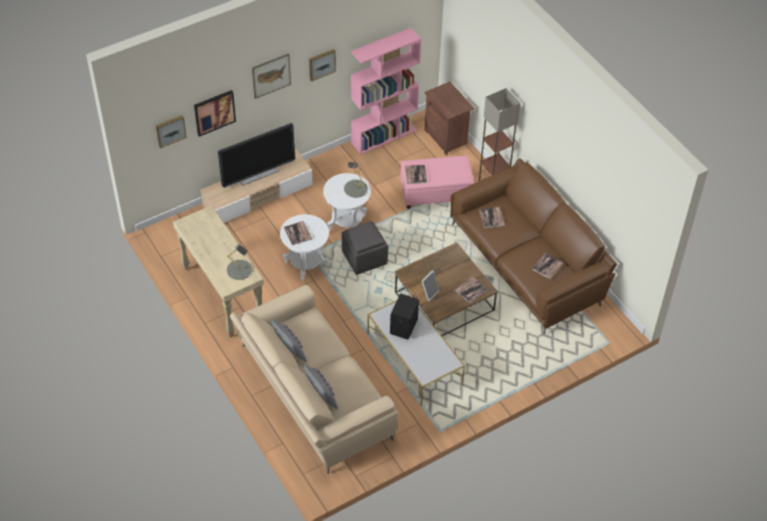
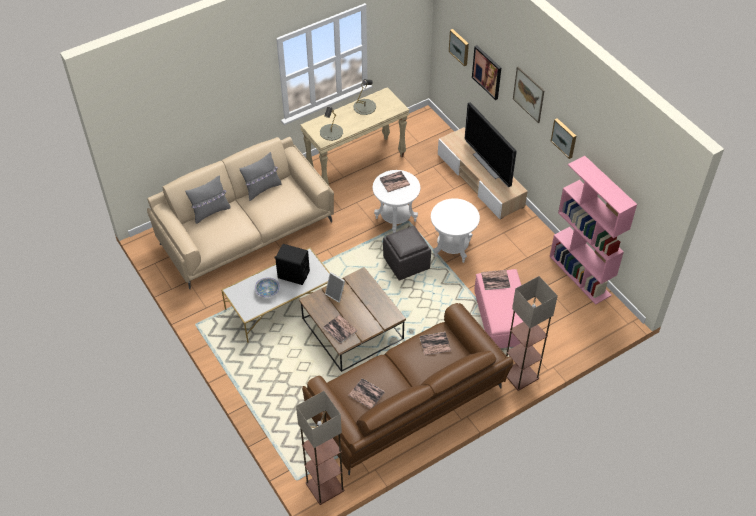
camera: 90 degrees right, 0 degrees up
grey table lamp [344,162,368,198] -> grey table lamp moved to [353,79,376,115]
brown nightstand [424,82,474,156] -> none
none -> bowl [255,277,280,297]
none -> floor lamp [296,391,344,505]

